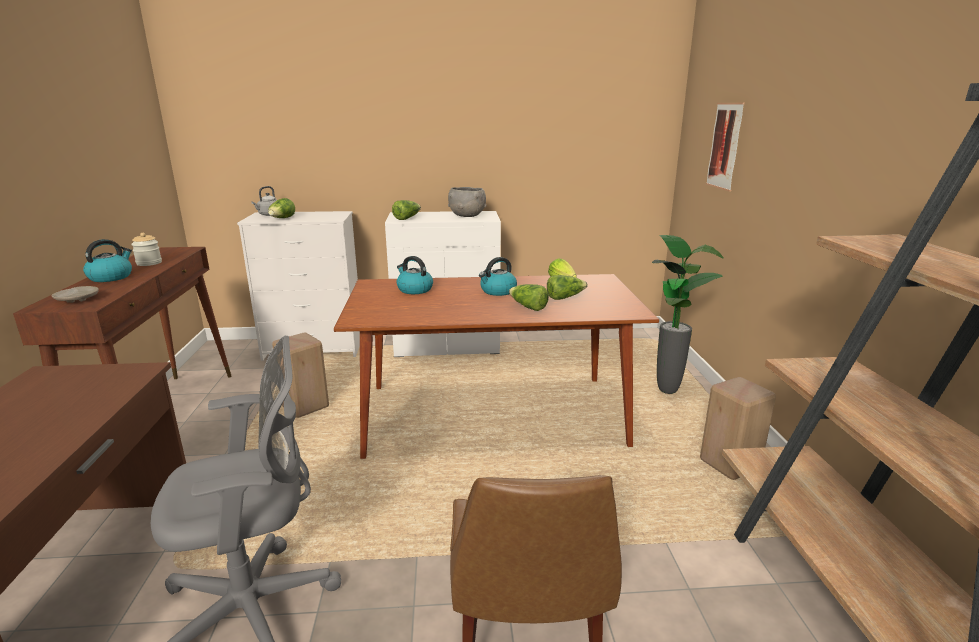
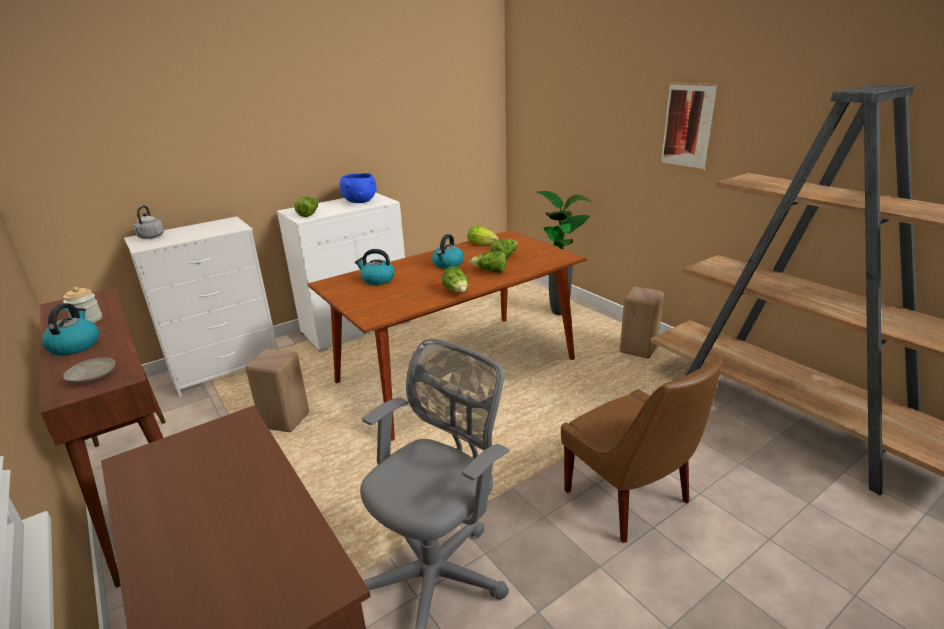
camera: 30 degrees left, 5 degrees up
lettuce [268,198,295,218] -> lettuce moved to [442,266,468,292]
grey bowl [448,187,486,217] -> blue bowl [340,173,377,203]
picture [706,103,745,192] -> picture moved to [661,83,717,170]

